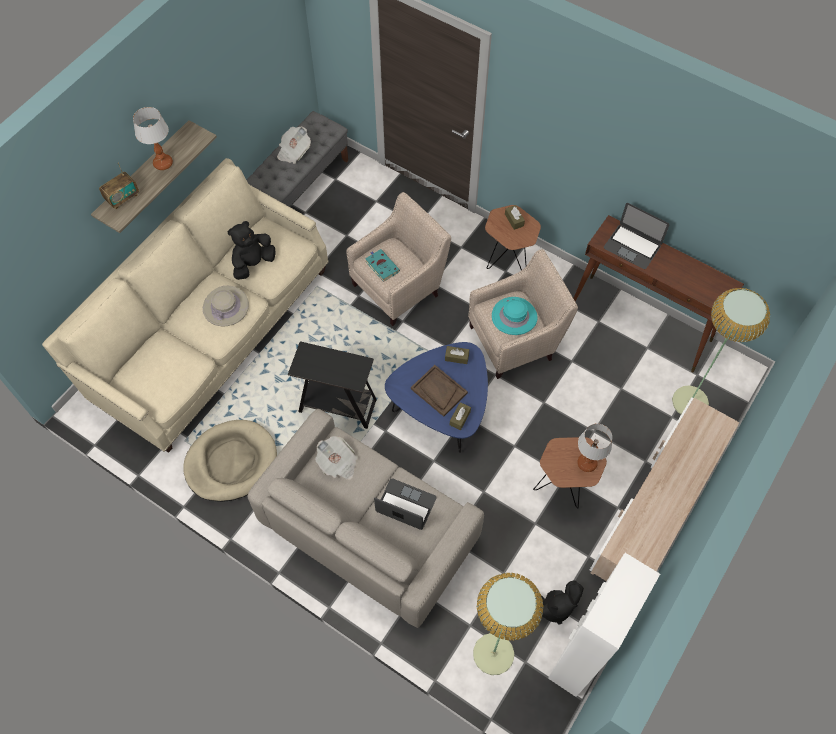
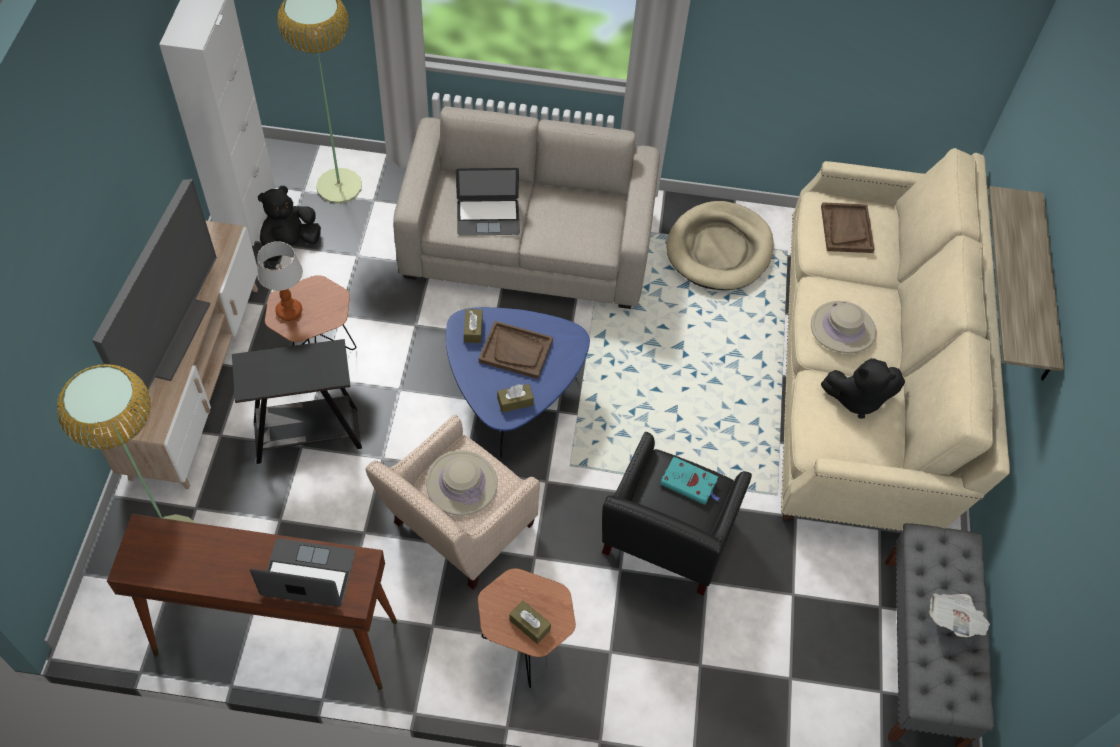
camera: 150 degrees right, 5 degrees down
radio [99,163,139,209] -> none
table lamp [133,107,173,170] -> none
black plush toy [228,221,276,280] -> black plush toy turned 75 degrees clockwise [821,358,905,419]
black side table [288,341,377,429] -> black side table moved to [232,339,362,464]
newspaper [315,436,358,480] -> none
beige armchair [347,192,451,326] -> black armchair [602,432,752,596]
turquoise hat [492,297,538,335] -> beige hat [426,450,498,516]
none -> television [92,179,217,414]
none -> brown tray [821,202,875,253]

